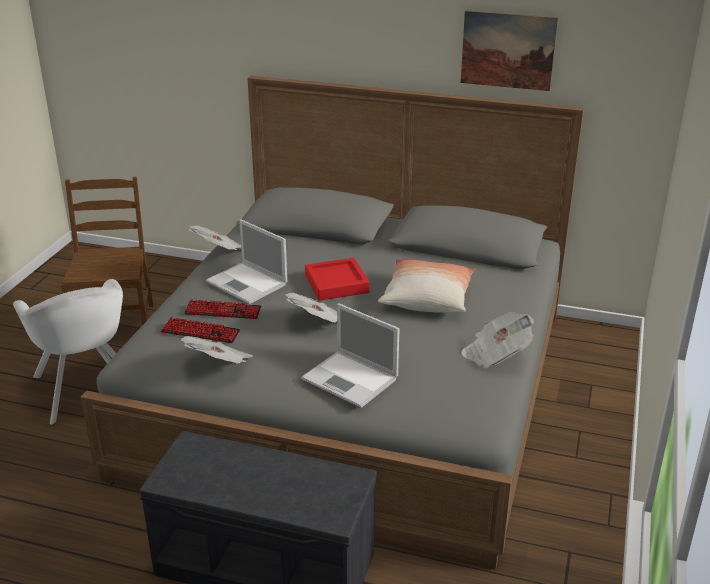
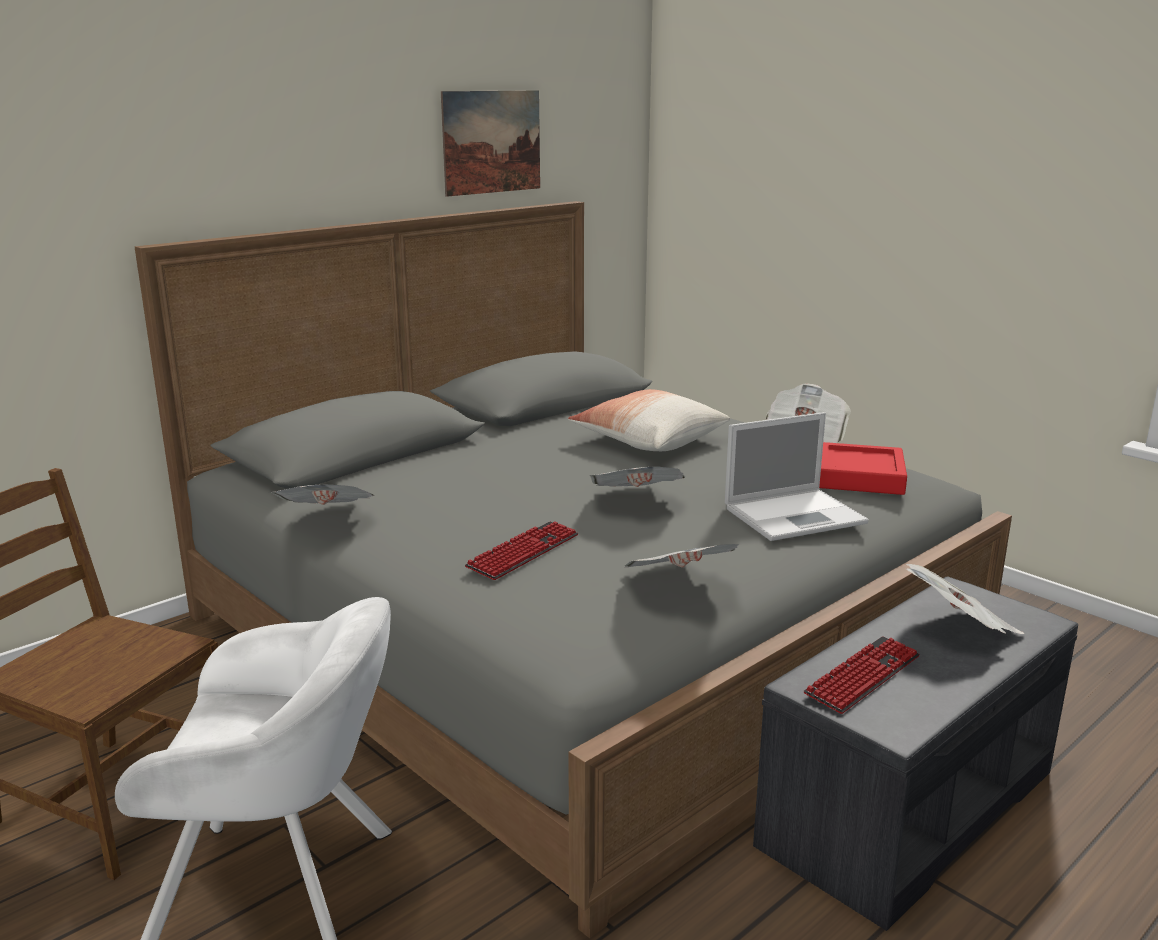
camera: 60 degrees left, 10 degrees down
keyboard [161,317,241,343] -> keyboard moved to [804,636,920,714]
laptop [206,219,287,304] -> none
red tray [305,258,370,301] -> red tray moved to [819,442,907,495]
none -> newspaper [906,564,1024,634]

